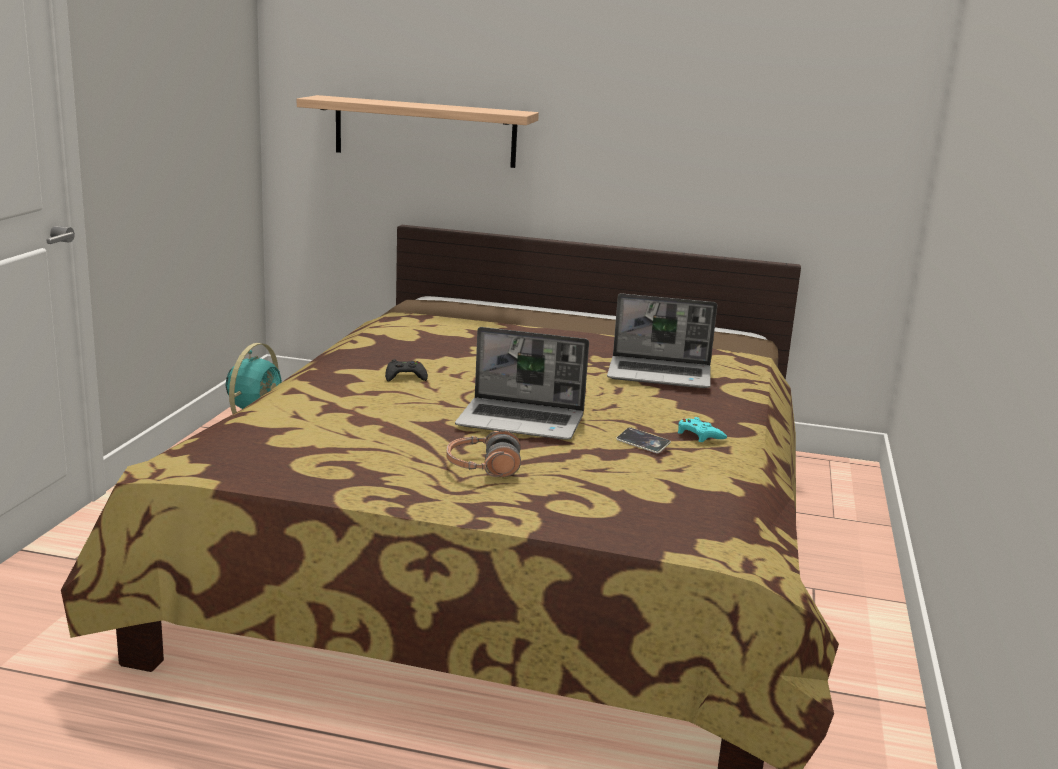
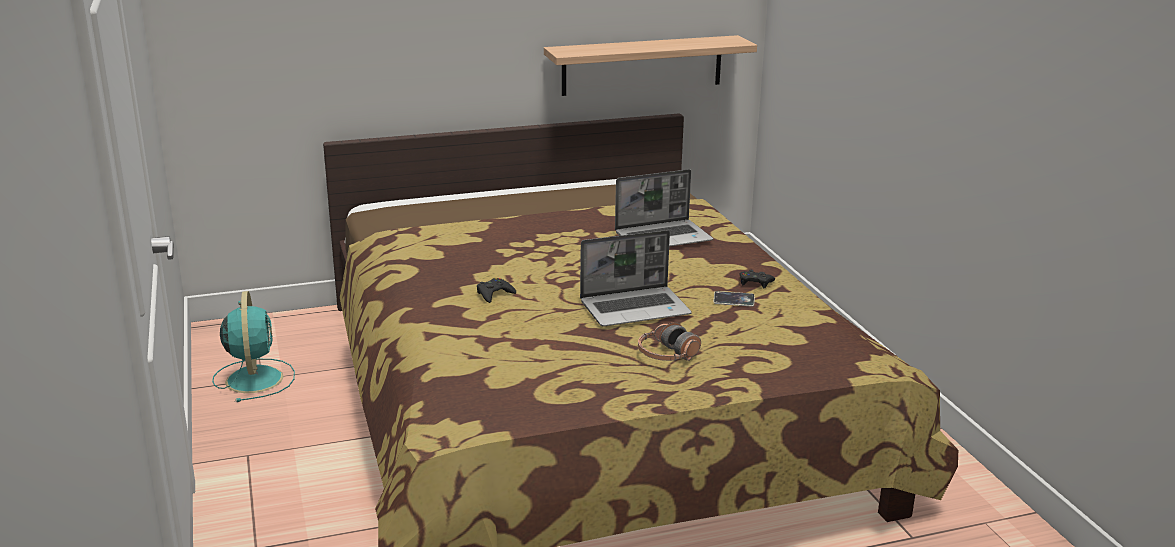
camera: 30 degrees left, 5 degrees up
shelf [297,95,539,168] -> shelf moved to [544,35,757,96]
turquoise game controller [678,417,727,442] -> black game controller [739,269,775,288]

